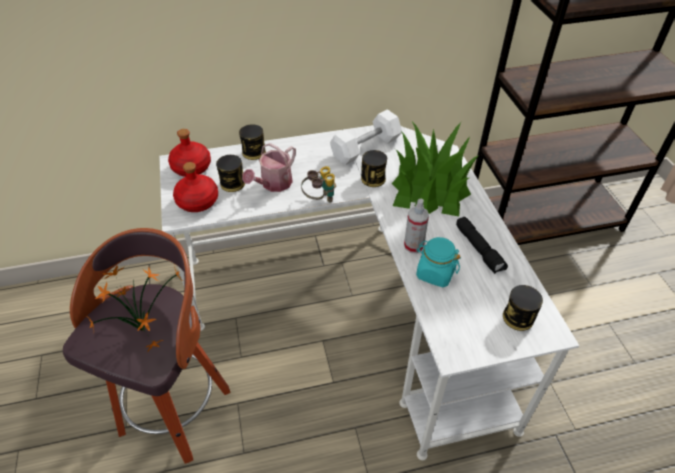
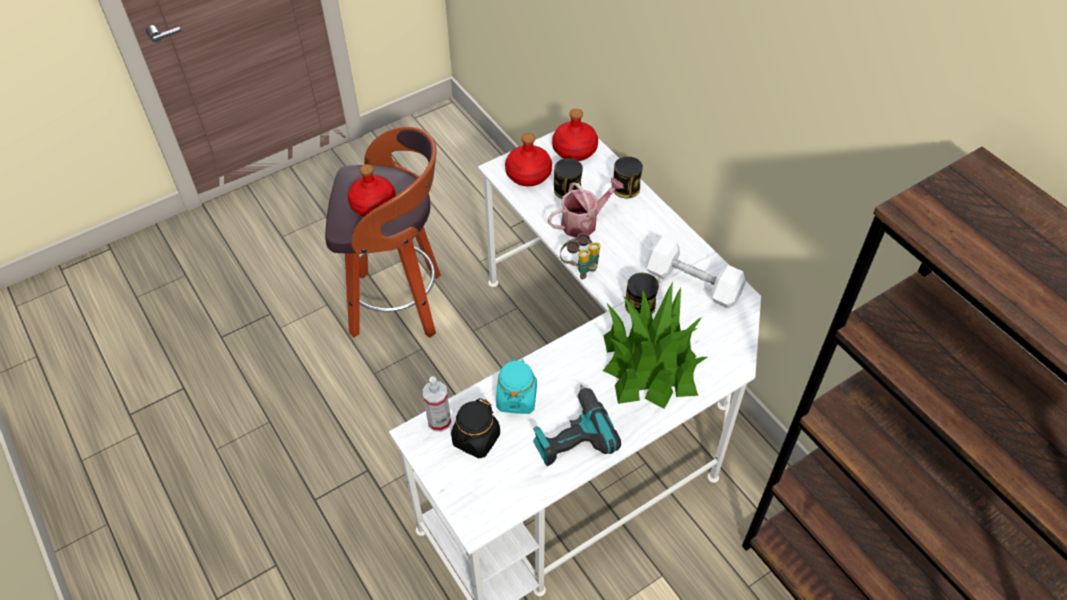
camera: 70 degrees right, 5 degrees up
potted plant [88,265,183,351] -> red bottle [348,164,396,216]
watering can [242,143,296,192] -> watering can turned 135 degrees clockwise [548,178,624,238]
spray bottle [404,199,429,254] -> spray bottle moved to [422,376,451,432]
black flashlight [456,217,508,274] -> power drill [533,384,621,466]
can [503,285,543,331] -> none
none -> black jar [451,398,500,458]

